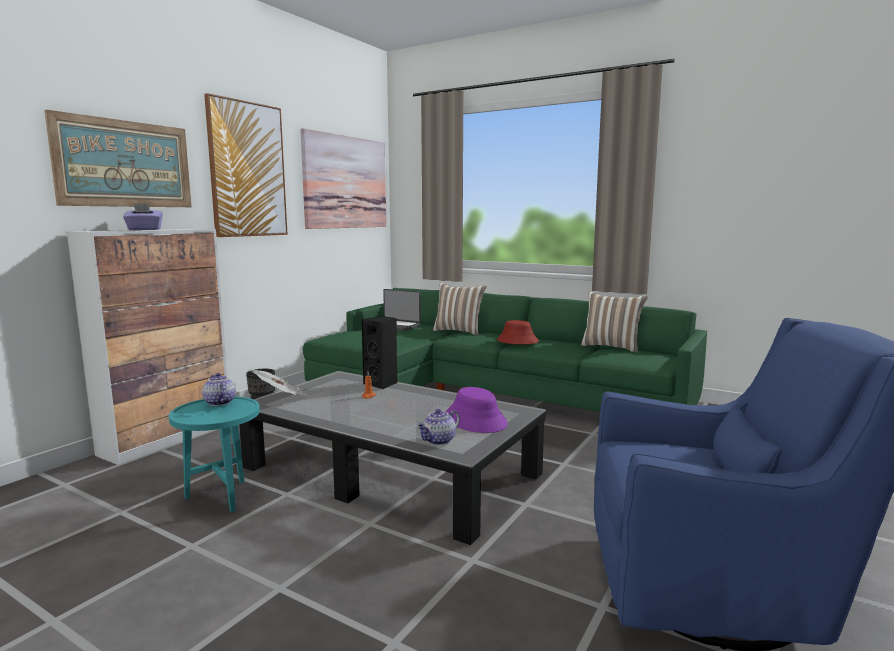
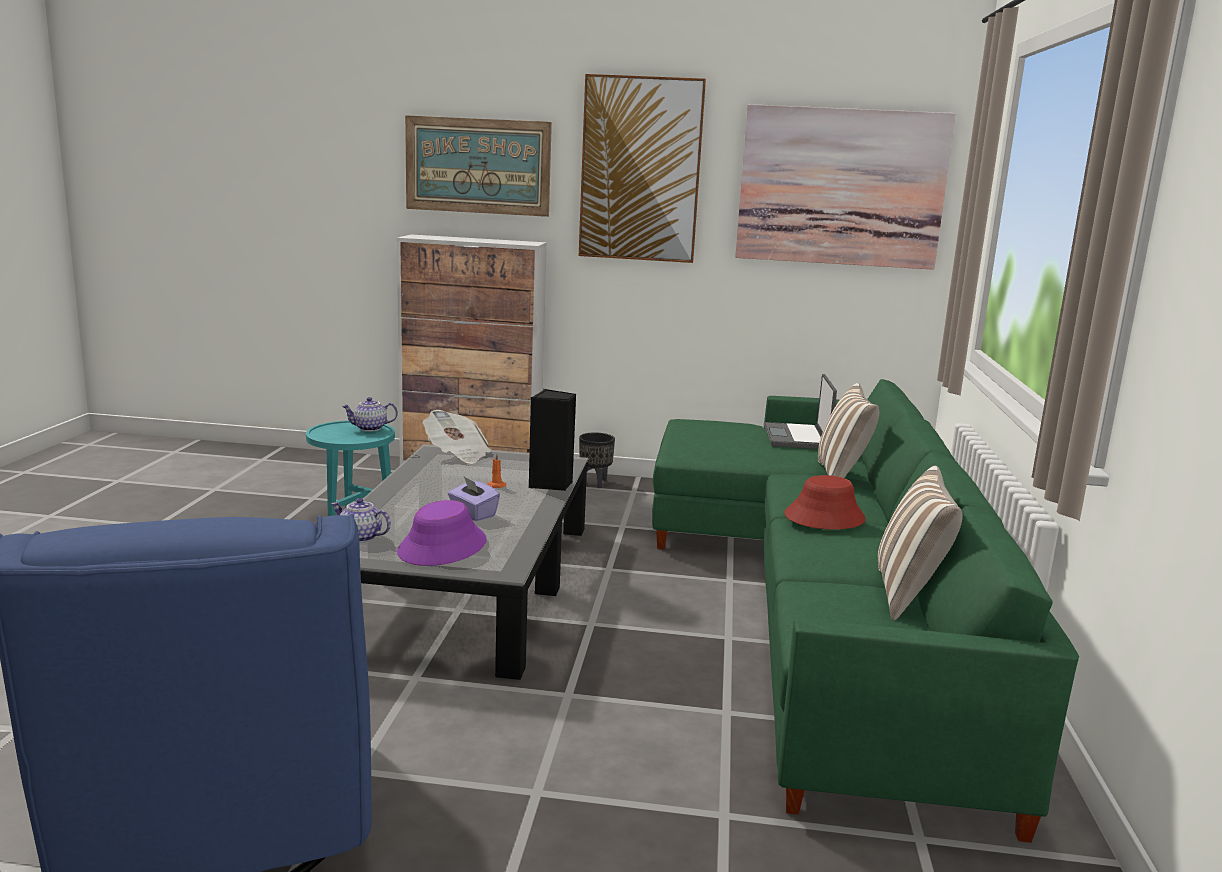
camera: 65 degrees right, 5 degrees up
purple tissue box [123,203,163,230] -> purple tissue box moved to [448,477,500,521]
teapot [202,373,236,406] -> teapot turned 135 degrees counterclockwise [342,397,398,431]

